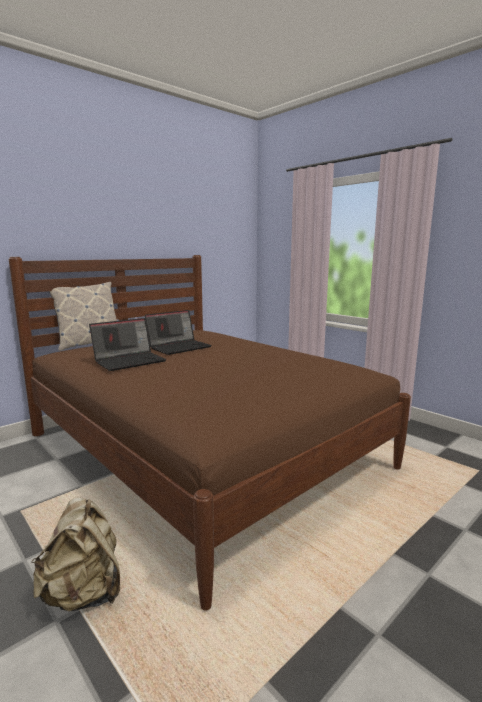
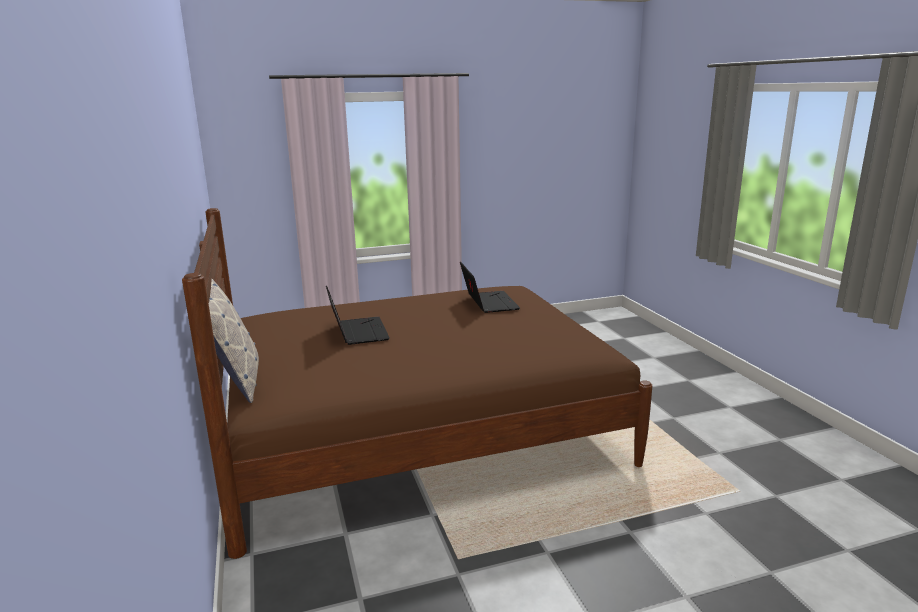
camera: 65 degrees left, 5 degrees up
beige backpack [31,497,120,611] -> none
laptop [89,318,166,371] -> laptop moved to [460,261,520,313]

